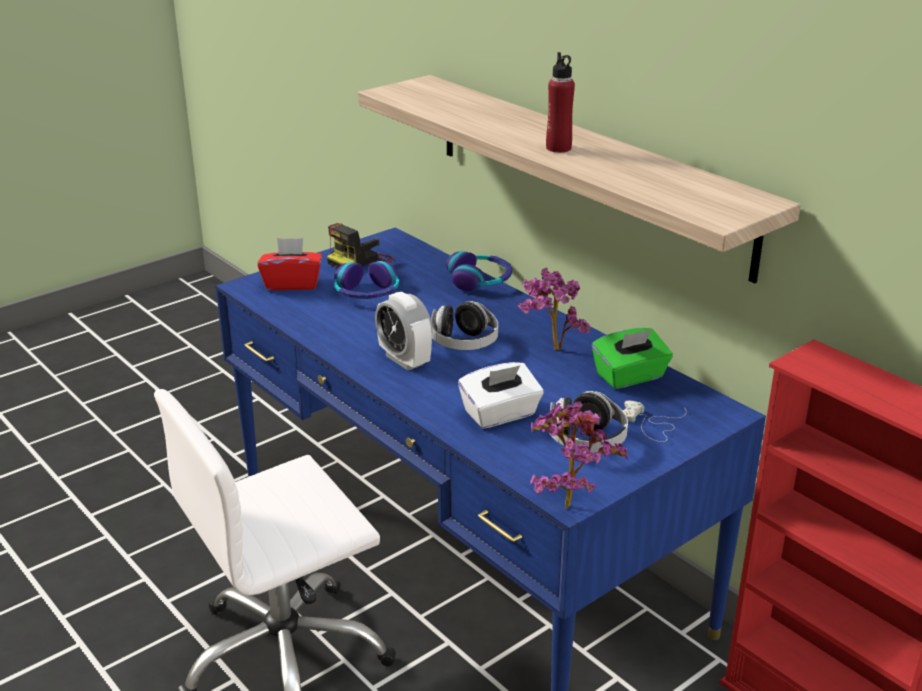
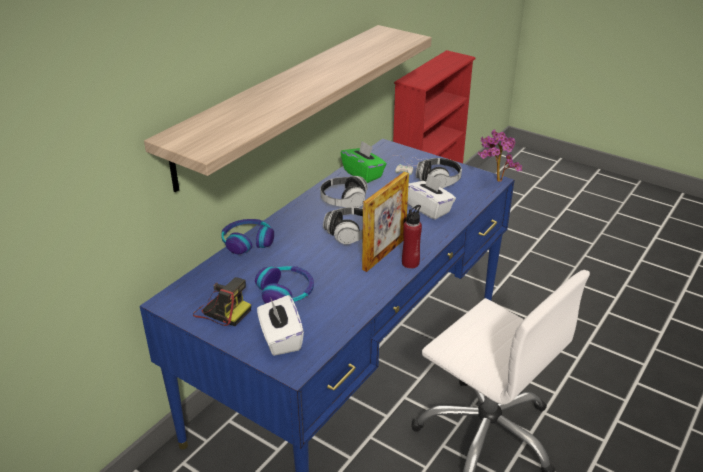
camera: 105 degrees left, 5 degrees up
red tissue box [257,238,322,291] -> white tissue box [257,295,304,356]
alarm clock [375,292,433,371] -> picture frame [362,171,409,272]
potted plant [518,268,590,351] -> headphones [320,176,368,208]
red bottle [546,52,575,153] -> red bottle moved to [402,205,422,269]

